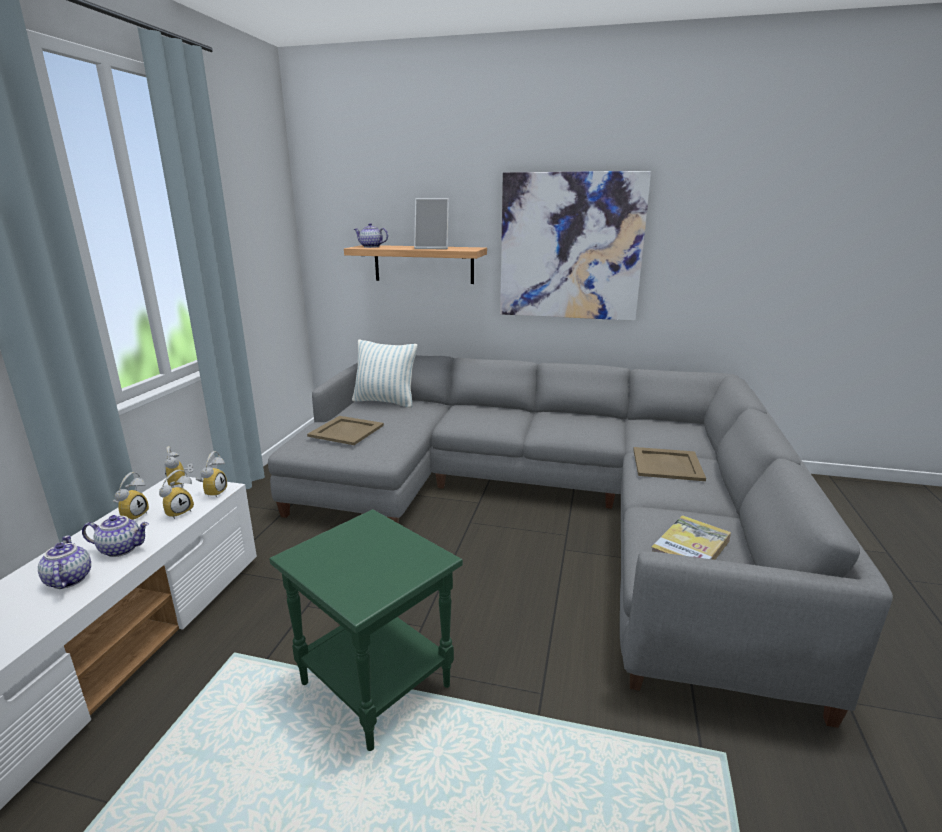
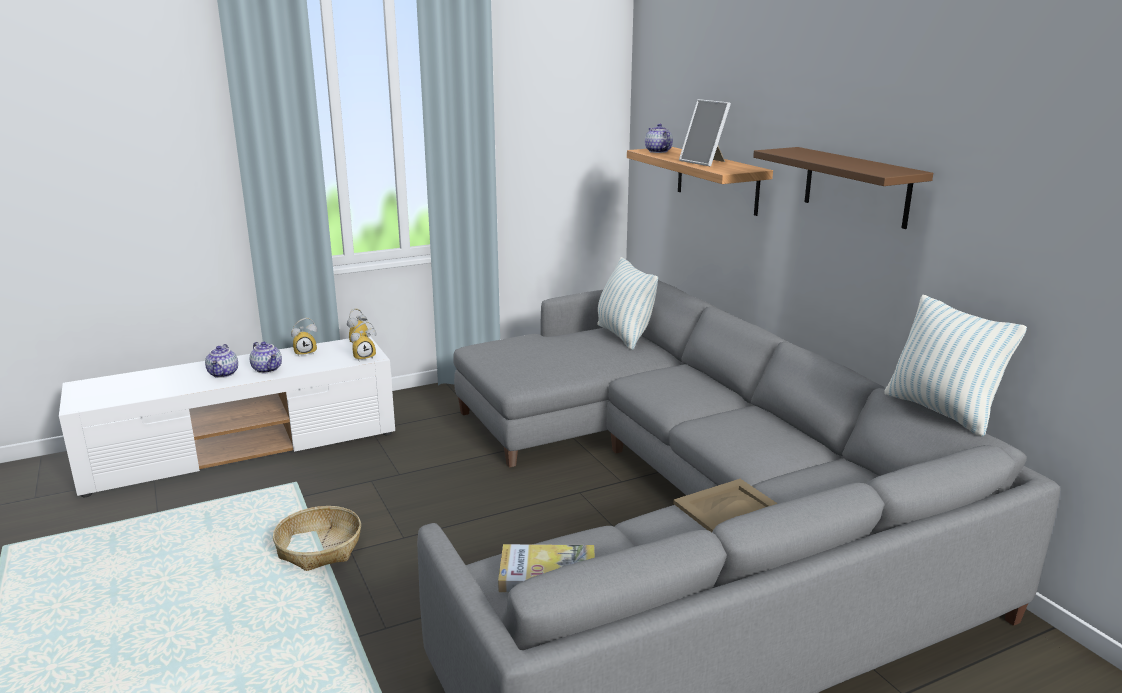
camera: 50 degrees right, 0 degrees up
teapot [38,535,91,589] -> teapot turned 150 degrees clockwise [205,344,238,378]
alarm clock [159,470,194,519] -> none
green side table [270,509,463,751] -> basket [273,506,361,571]
beige tray [307,416,384,445] -> none
picture [500,171,651,321] -> brown shelf [753,147,933,229]
none -> pillow [884,295,1027,437]

